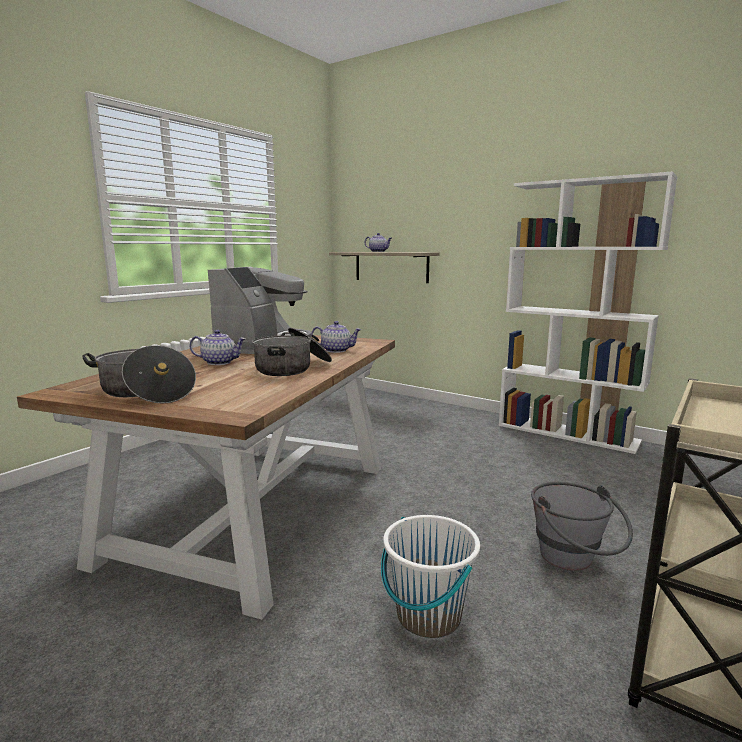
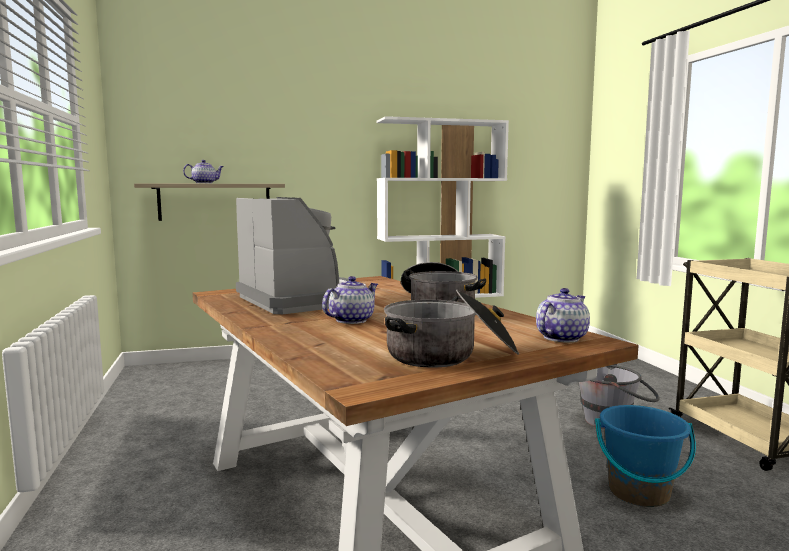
camera: 50 degrees left, 5 degrees down
teapot [311,321,362,353] -> teapot moved to [536,288,590,342]
white bucket [381,515,480,638] -> blue bucket [595,405,696,507]

